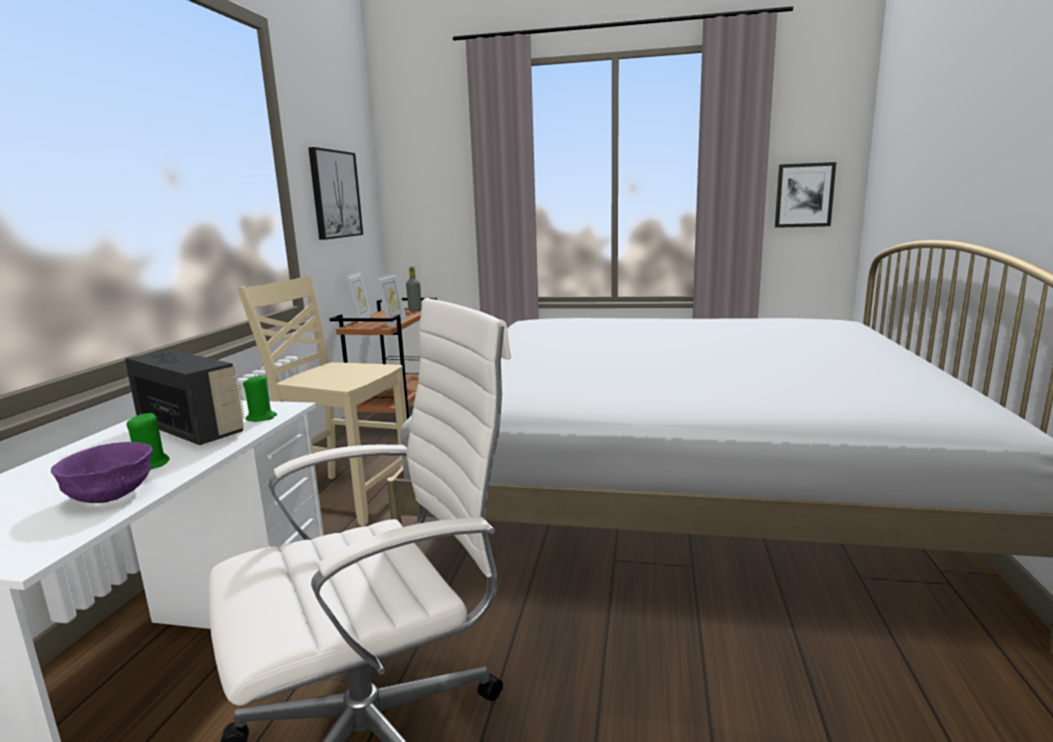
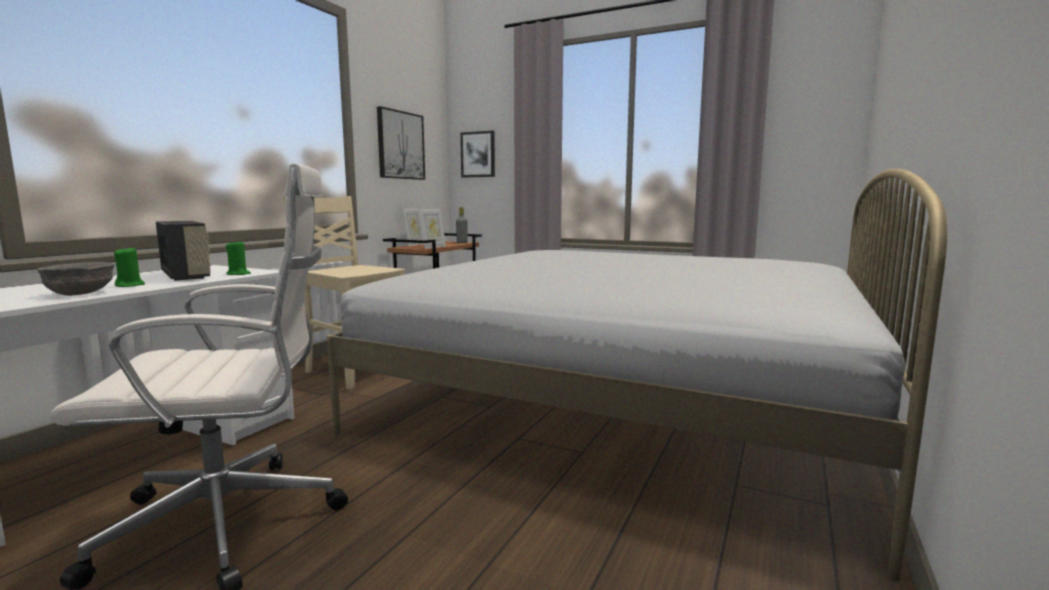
camera: 15 degrees right, 5 degrees down
purple bowl [51,442,152,503] -> grey bowl [37,262,115,296]
picture [775,162,836,228] -> picture moved to [460,131,495,178]

